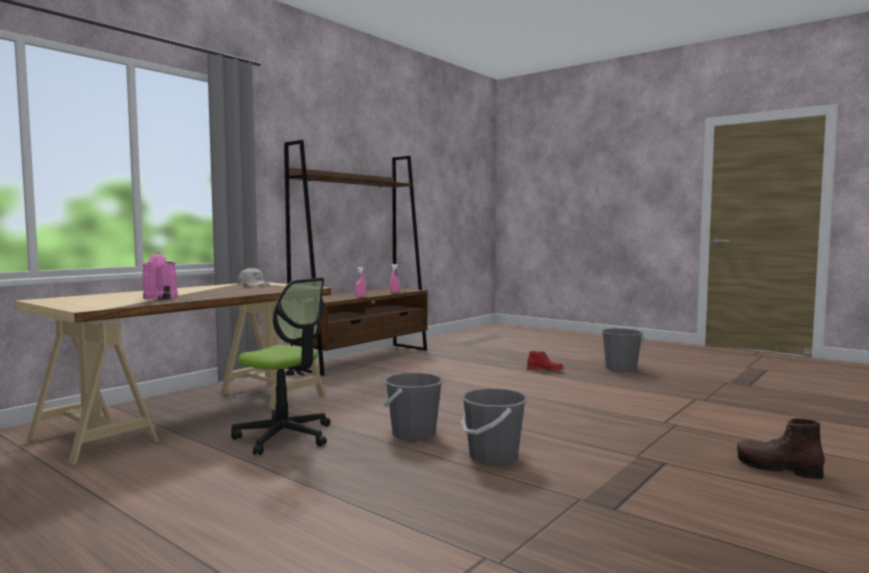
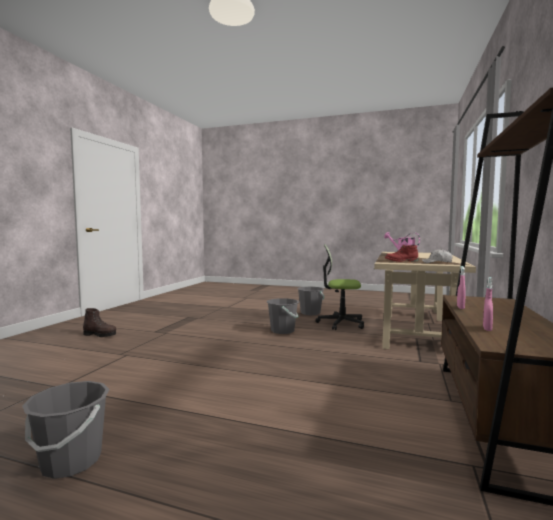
camera: 160 degrees right, 0 degrees up
grey bucket [461,388,528,466] -> grey bucket moved to [297,287,325,315]
red boot [527,351,564,371] -> red boot moved to [385,245,418,262]

